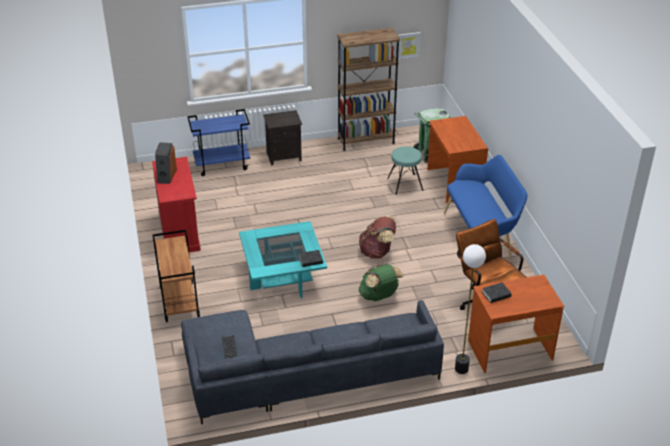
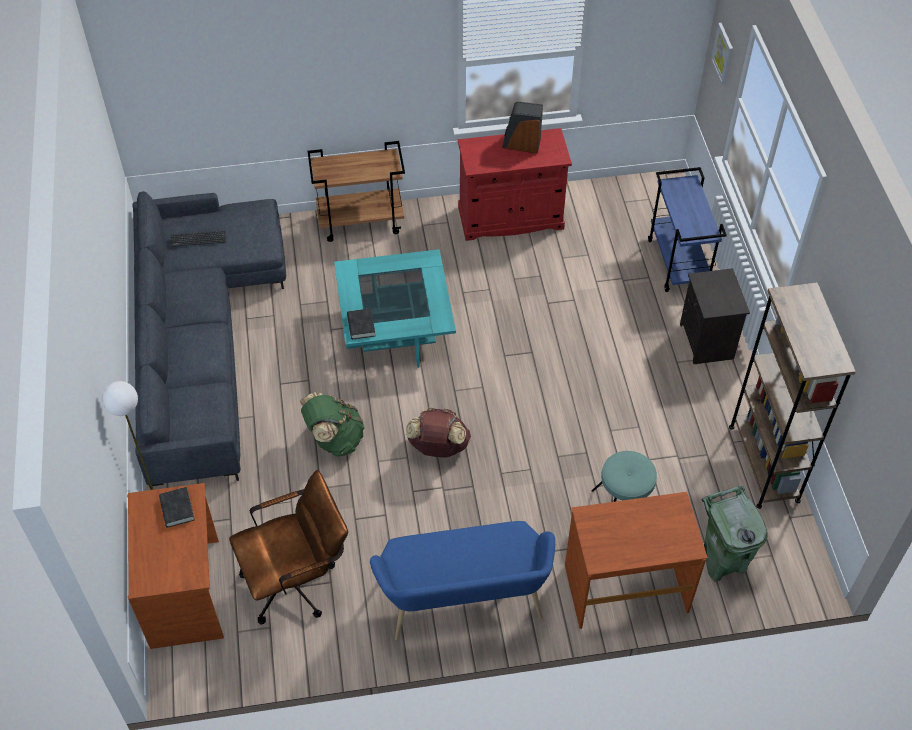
camera: 95 degrees right, 15 degrees up
picture [398,32,421,59] -> picture moved to [711,23,733,85]

